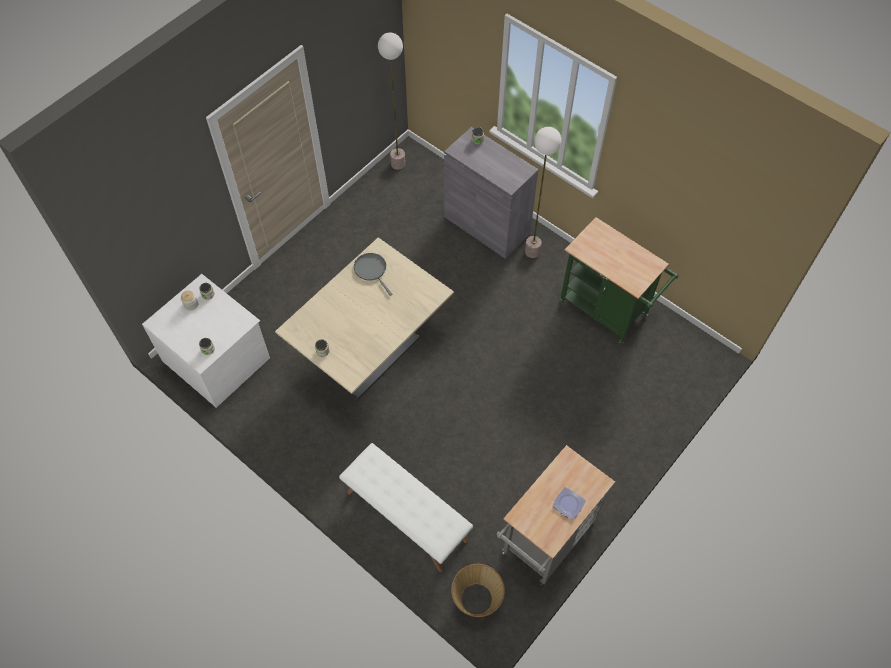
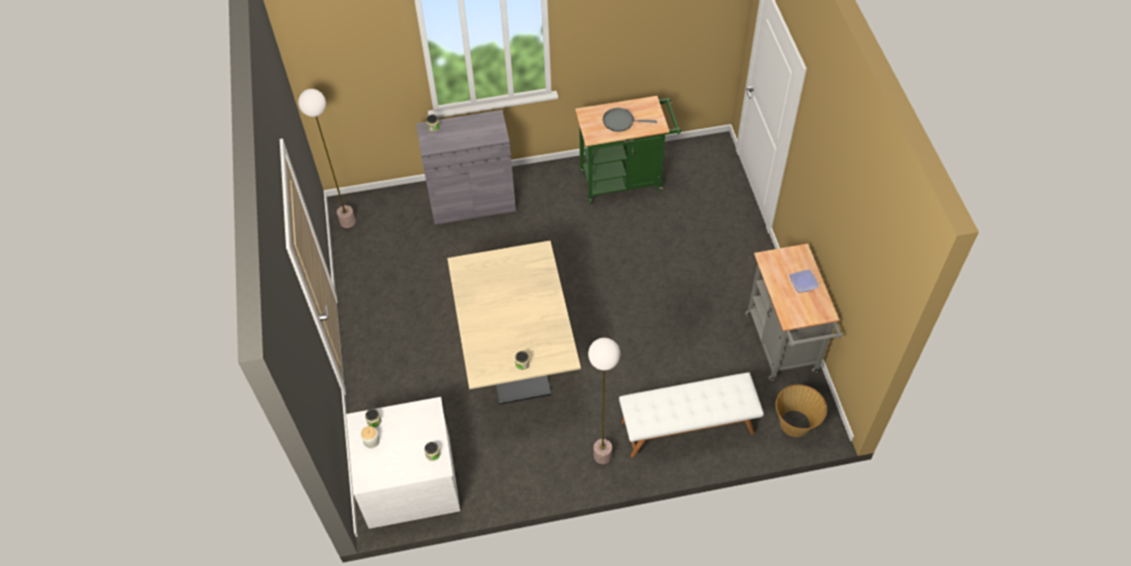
camera: 50 degrees left, 5 degrees down
grey frying pan [354,253,392,296] -> grey frying pan moved to [603,108,657,132]
floor lamp [525,127,561,258] -> floor lamp moved to [588,338,620,464]

